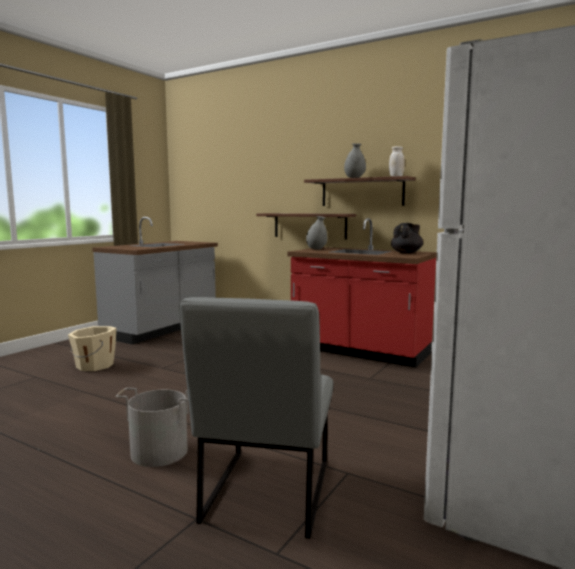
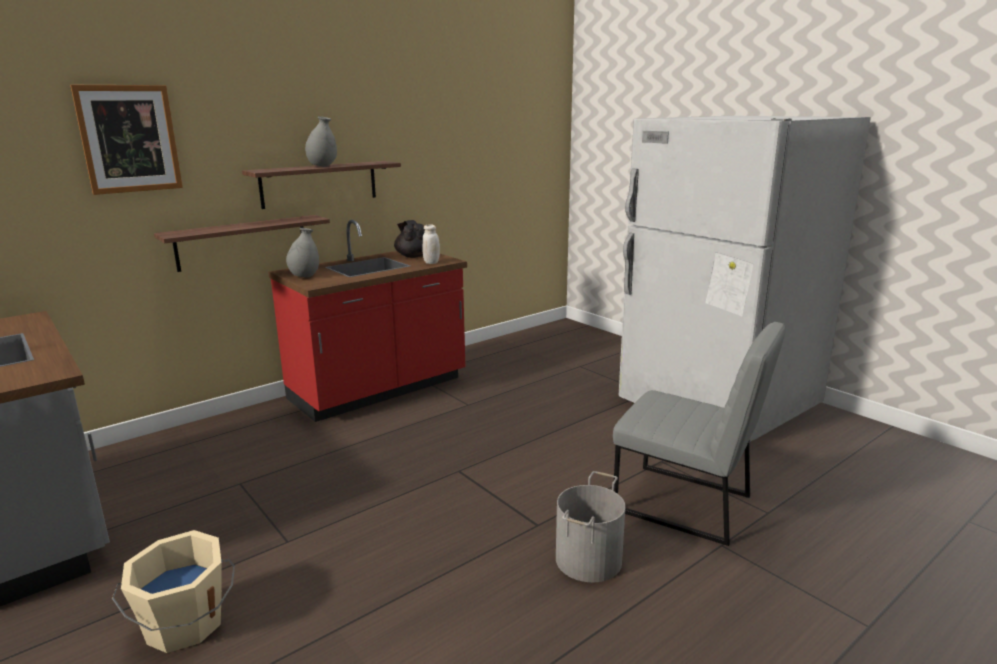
camera: 70 degrees left, 10 degrees up
white jar [389,146,405,177] -> white jar moved to [422,224,440,264]
none -> picture [70,85,183,195]

